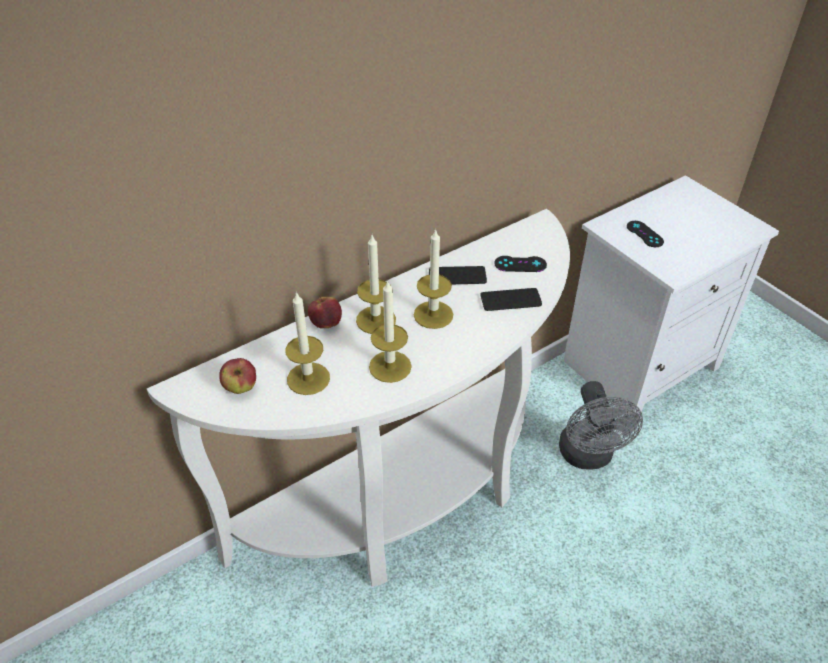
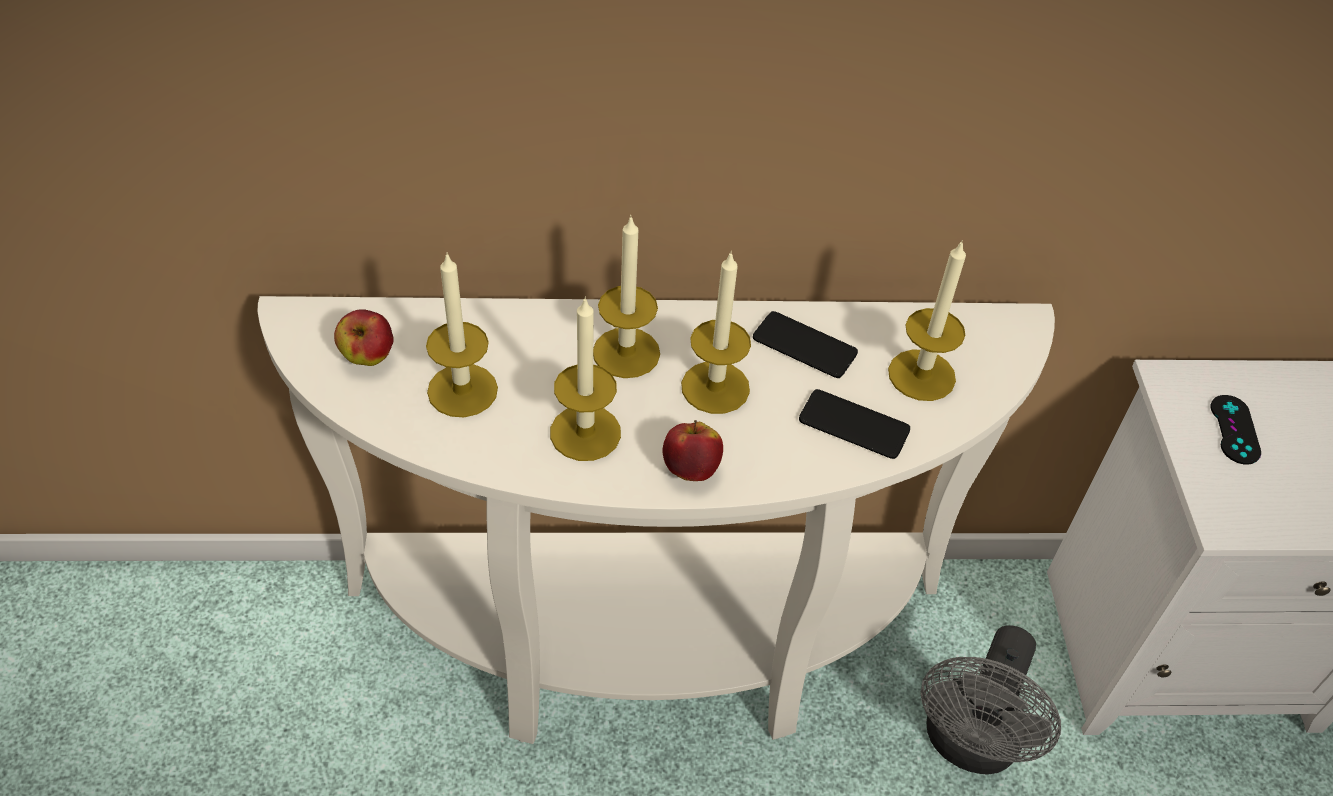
camera: 30 degrees right, 5 degrees up
apple [308,295,342,329] -> apple moved to [663,420,723,481]
black game controller [494,256,547,272] -> candle [888,241,966,401]

